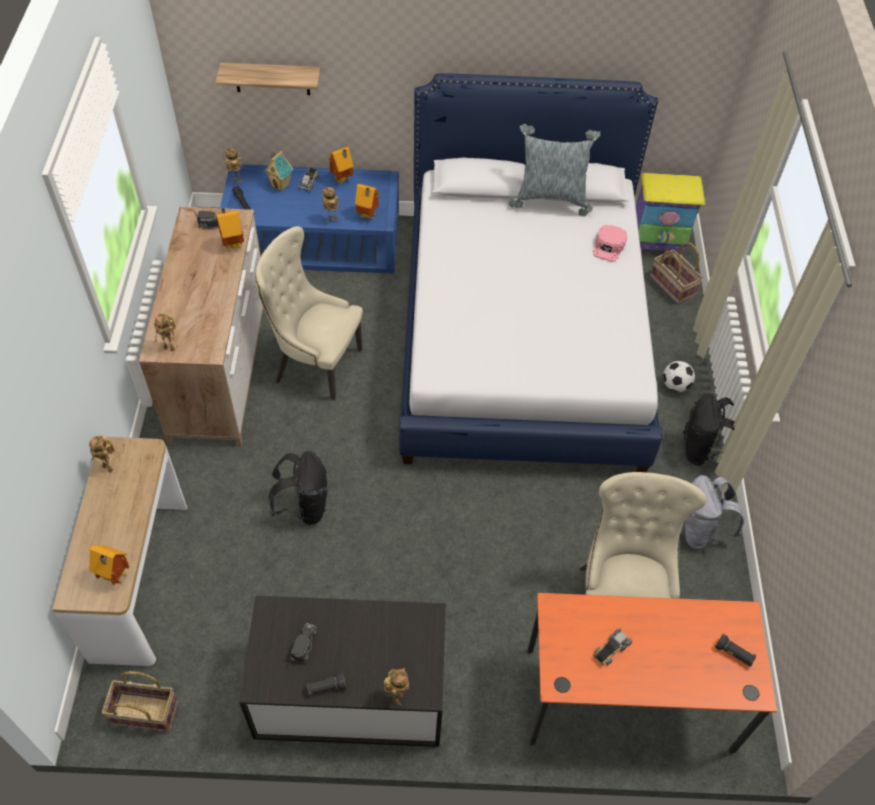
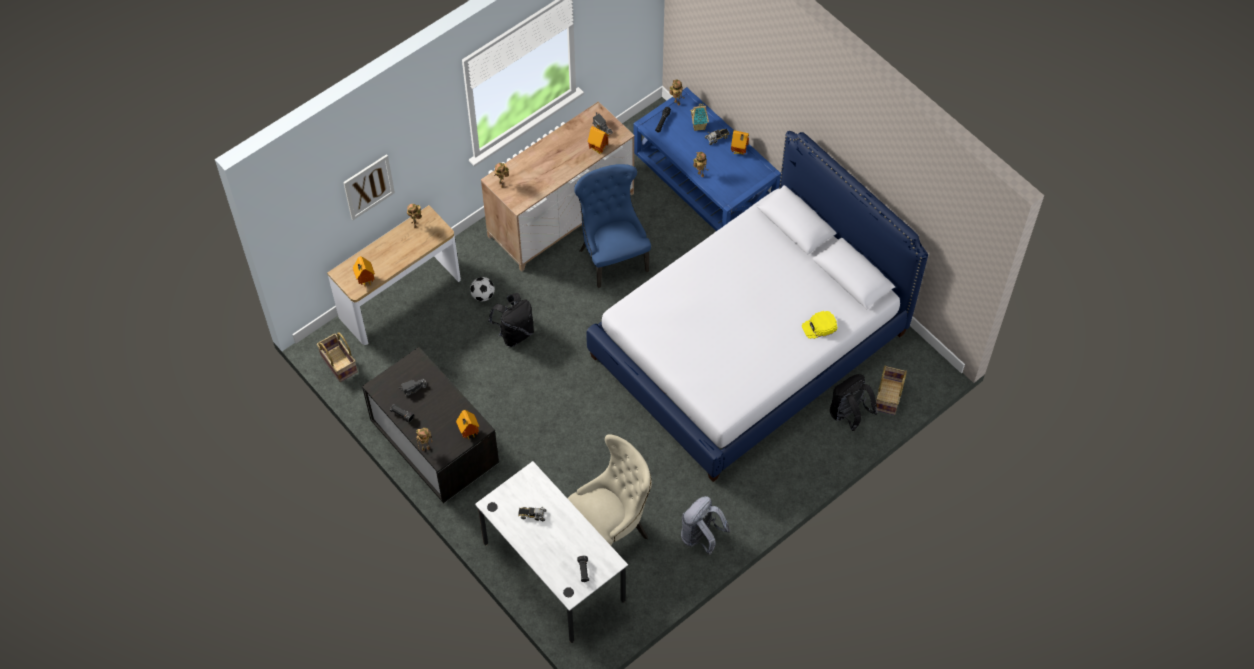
camera: 50 degrees right, 5 degrees up
shelf [215,63,321,95] -> none
beige chair [255,226,363,400] -> blue chair [574,164,651,288]
toy house [355,183,379,219] -> toy house moved to [456,410,479,439]
pillow [508,124,601,216] -> none
orange desk [527,593,777,754] -> white desk [475,461,628,643]
pink cap [593,225,627,262] -> yellow cap [802,311,837,339]
nightstand [636,173,705,256] -> none
football [663,361,695,392] -> football moved to [470,277,495,301]
black backpack [683,393,735,466] -> black backpack moved to [830,374,878,431]
none -> picture [343,154,395,220]

